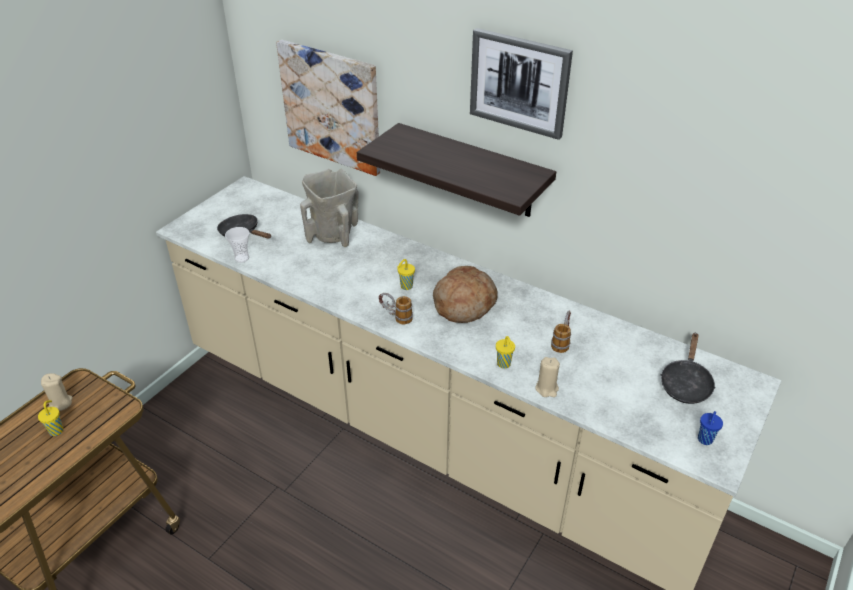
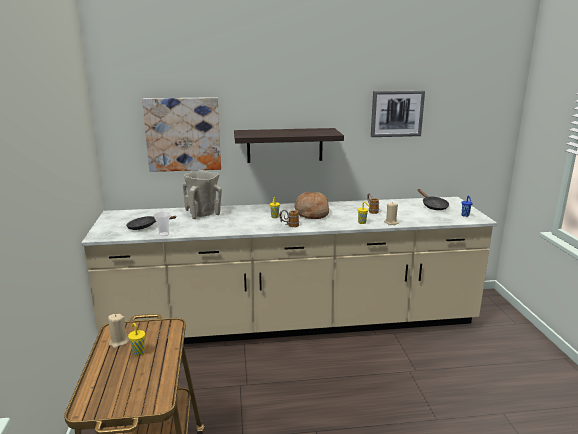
camera: 40 degrees left, 20 degrees down
picture [470,28,573,140] -> picture moved to [371,90,425,137]

